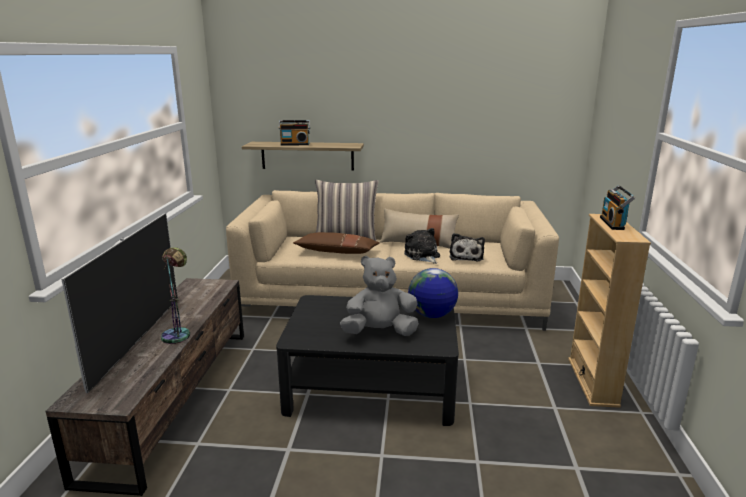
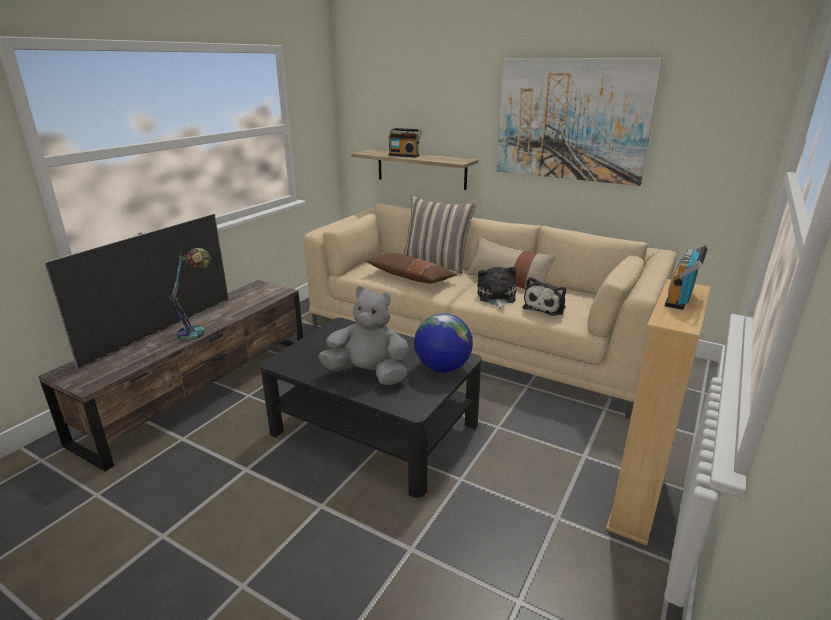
camera: 25 degrees right, 5 degrees up
none -> picture [496,59,663,186]

